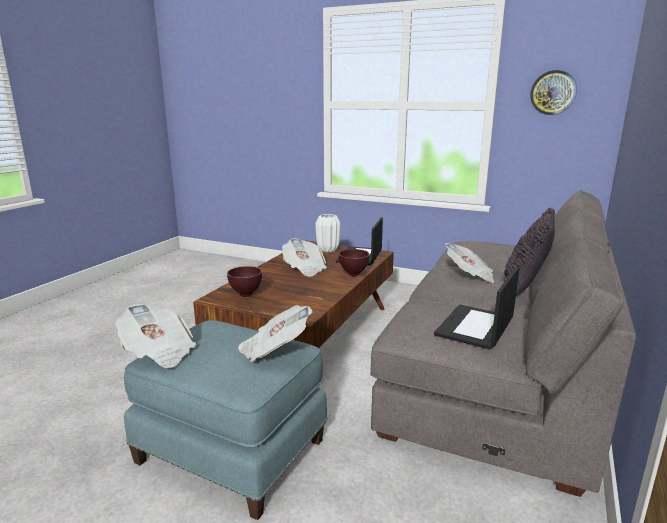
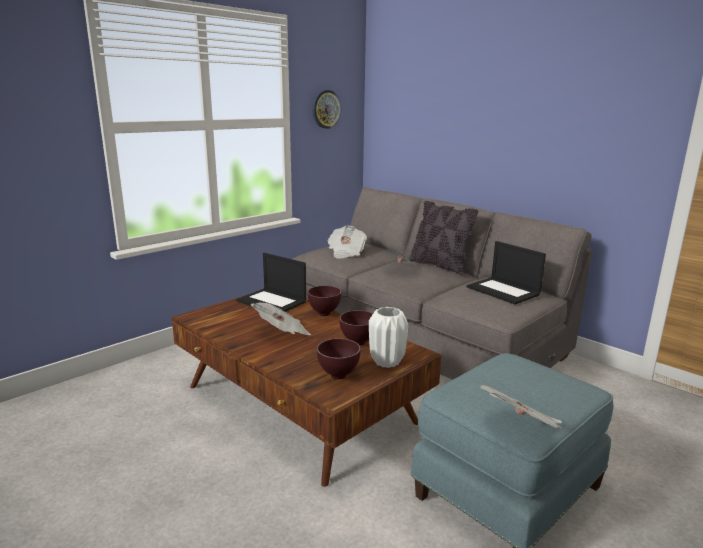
camera: 70 degrees left, 0 degrees up
newspaper [238,305,312,362] -> newspaper moved to [328,226,367,259]
white vase [315,214,341,252] -> white vase moved to [369,307,408,368]
none -> brown bowl [339,310,373,345]

